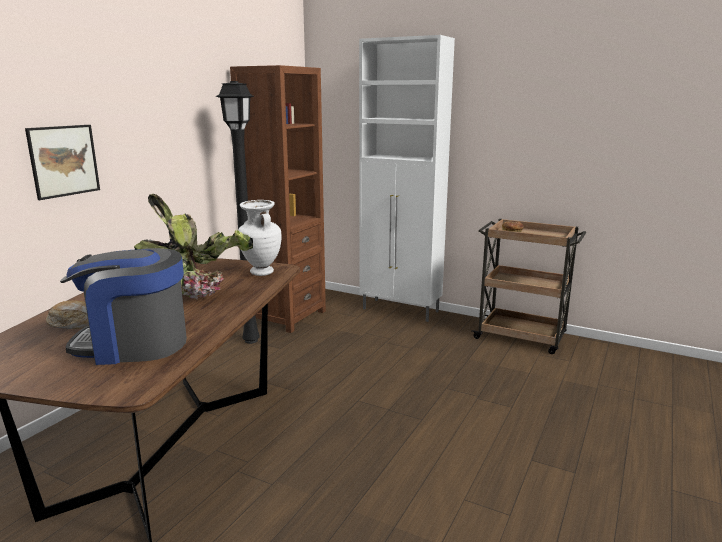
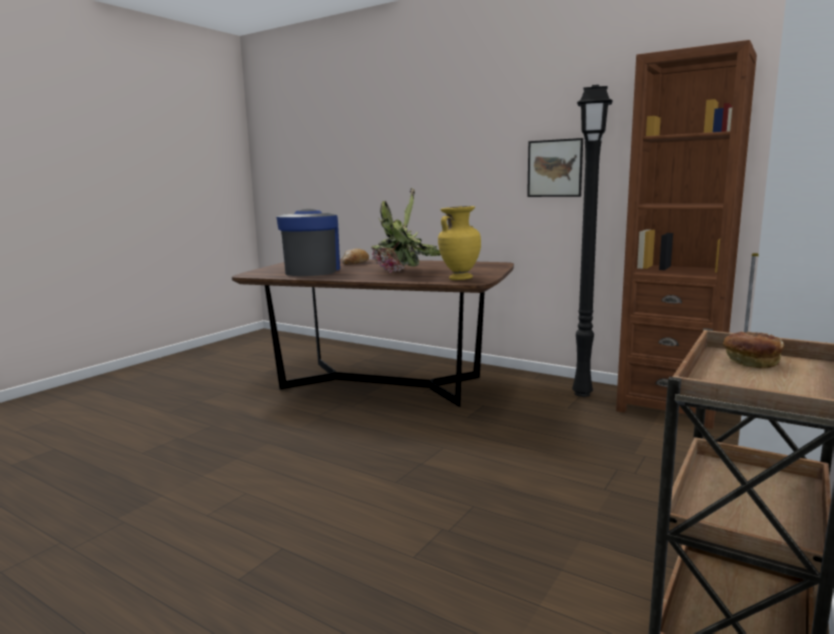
camera: 95 degrees right, 5 degrees down
picture [25,125,100,200] -> picture moved to [527,138,583,197]
white vase [238,200,281,276] -> yellow vase [438,206,481,280]

